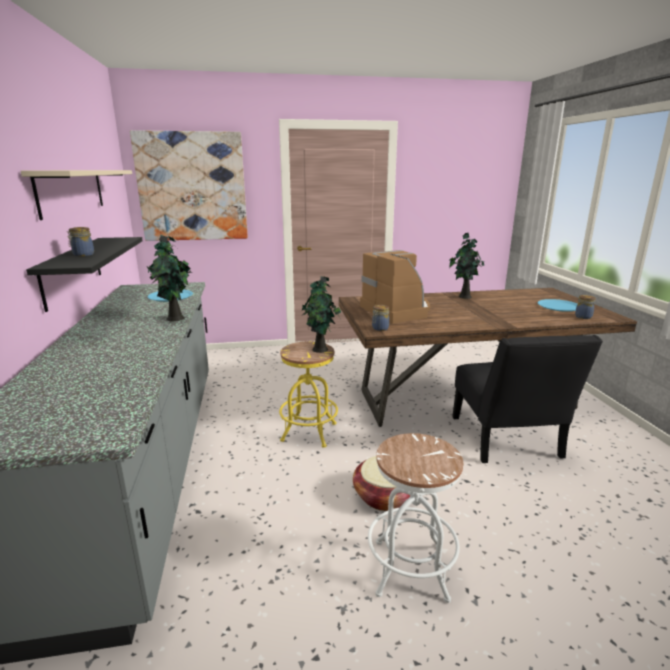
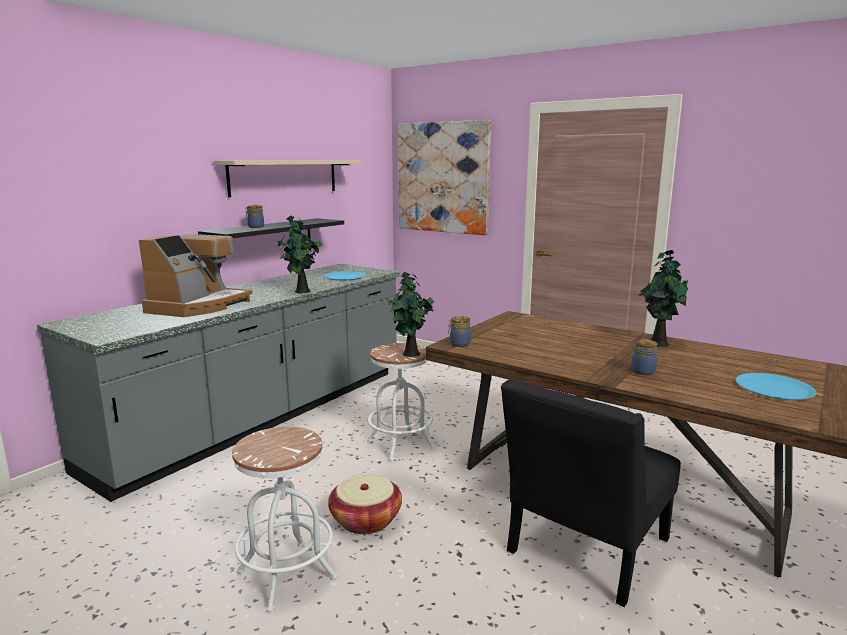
camera: 45 degrees right, 5 degrees down
yellow stool [279,341,338,448] -> white stool [367,343,435,461]
coffee machine [360,250,430,324] -> coffee machine moved to [139,234,253,317]
jar [575,295,596,319] -> jar moved to [631,339,658,375]

